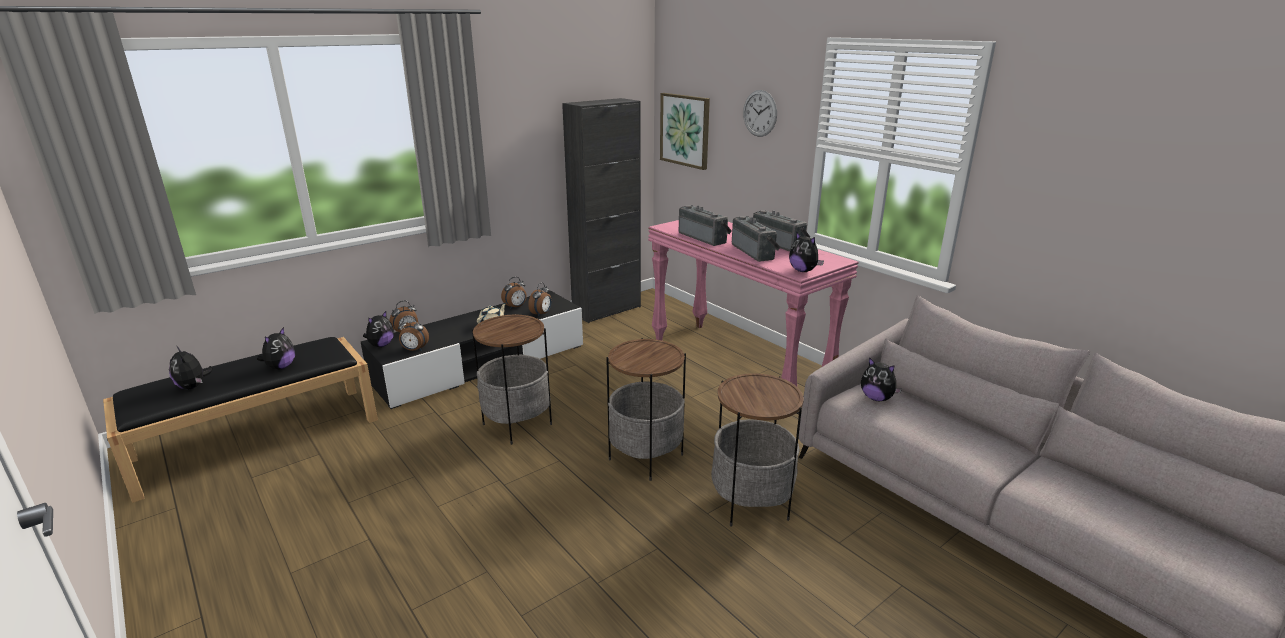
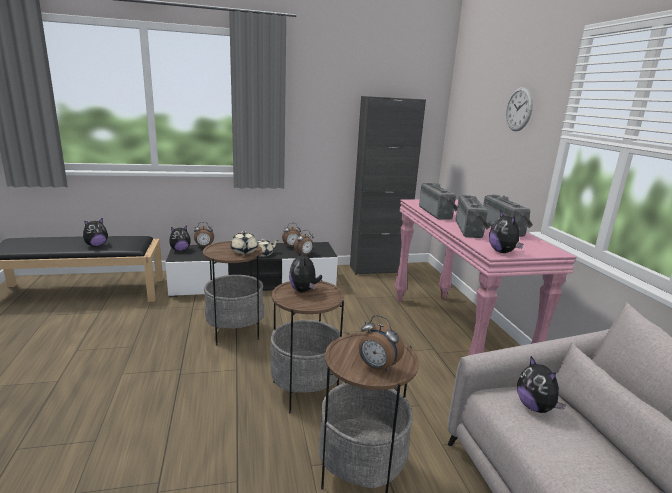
camera: 25 degrees right, 5 degrees down
plush toy [169,346,213,389] -> plush toy moved to [289,249,322,292]
alarm clock [398,316,429,351] -> alarm clock moved to [359,315,404,372]
picture [660,93,710,170] -> none
none -> beige teapot [231,231,258,254]

